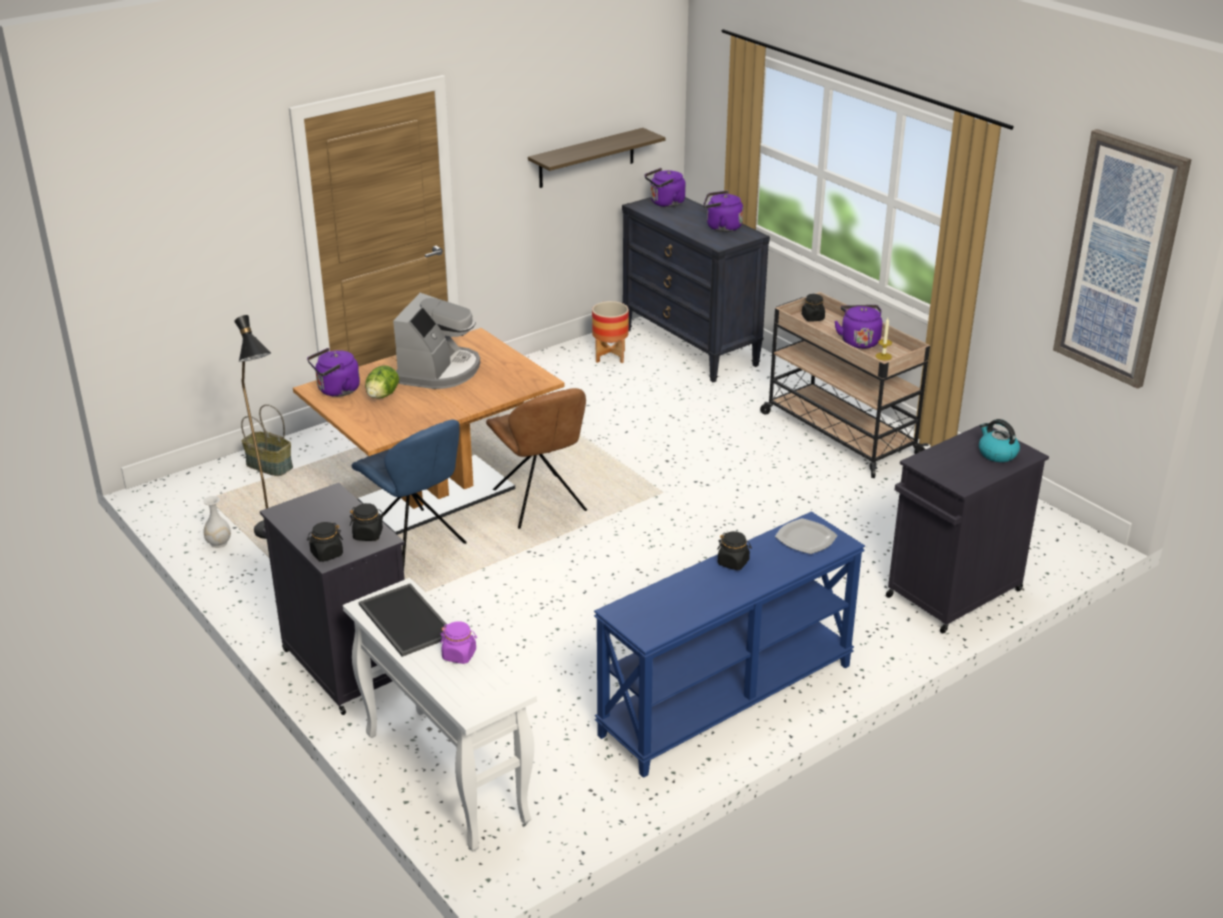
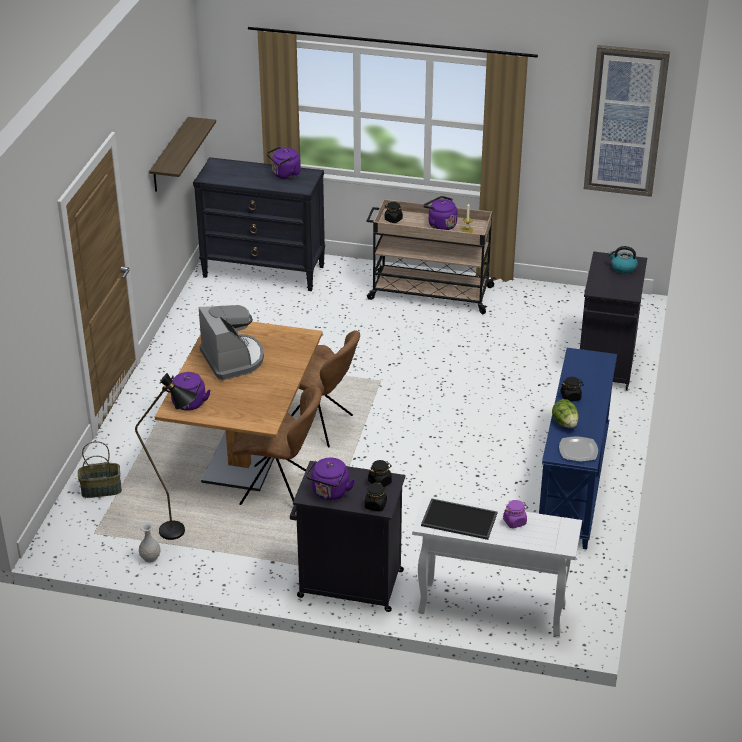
camera: 40 degrees left, 5 degrees up
blue chair [352,420,467,567] -> brown chair [232,386,322,505]
lettuce [365,365,399,398] -> lettuce moved to [552,399,579,428]
planter [592,301,629,363] -> none
purple kettle [645,168,686,207] -> purple kettle moved to [306,458,355,500]
plate [775,518,837,554] -> plate moved to [559,436,598,461]

